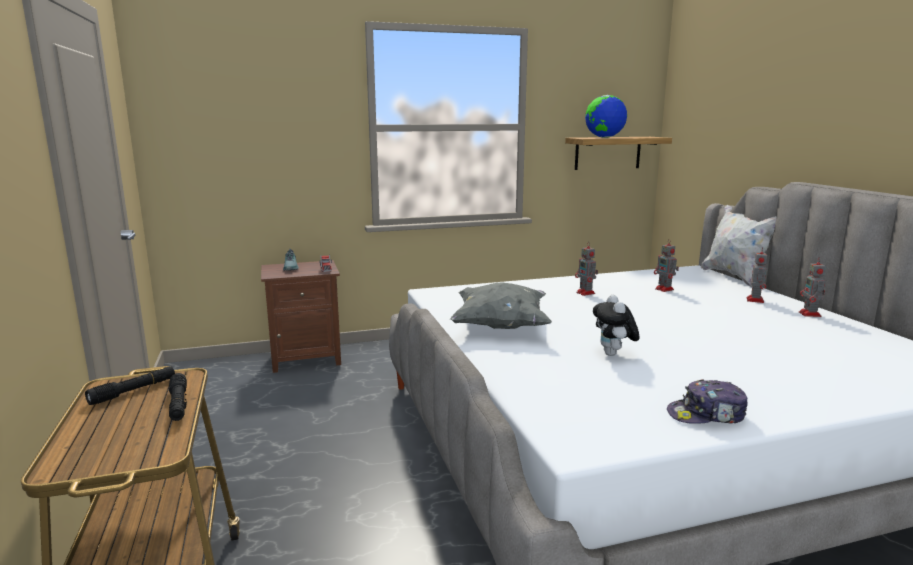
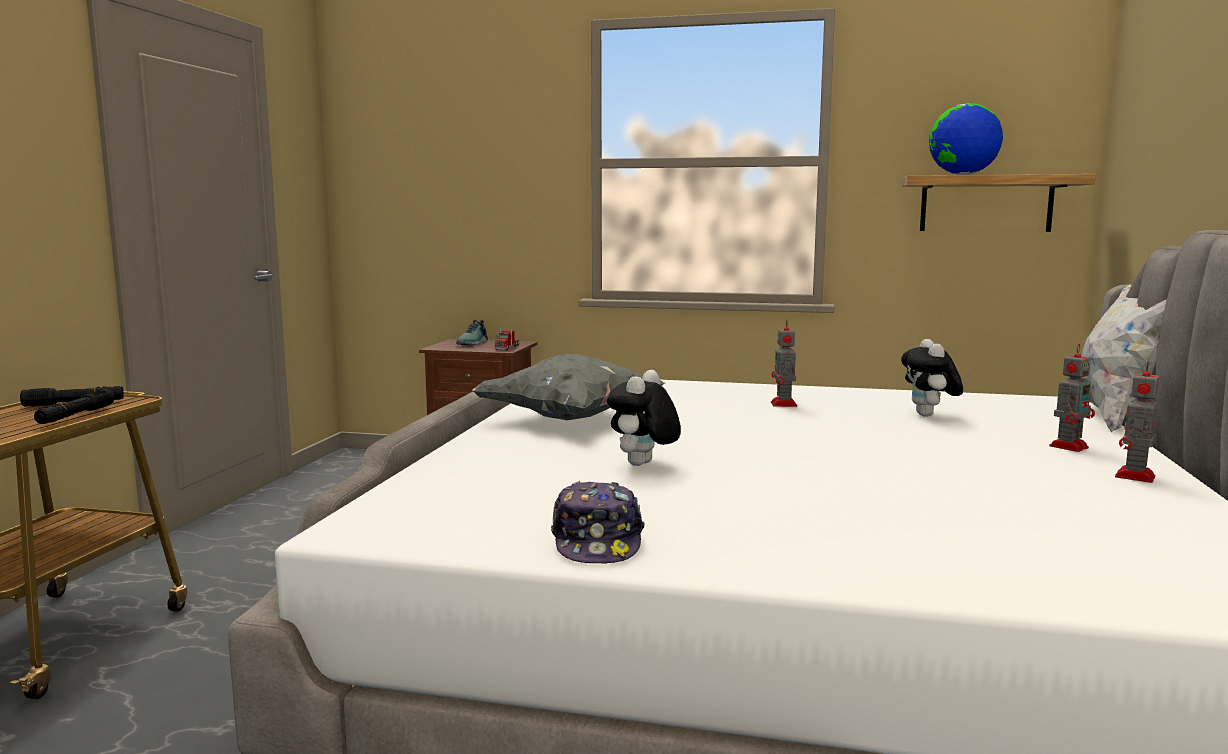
camera: 30 degrees right, 5 degrees down
toy robot [654,239,679,292] -> plush toy [901,339,963,417]
cap [667,379,748,424] -> cap turned 120 degrees counterclockwise [551,481,645,564]

